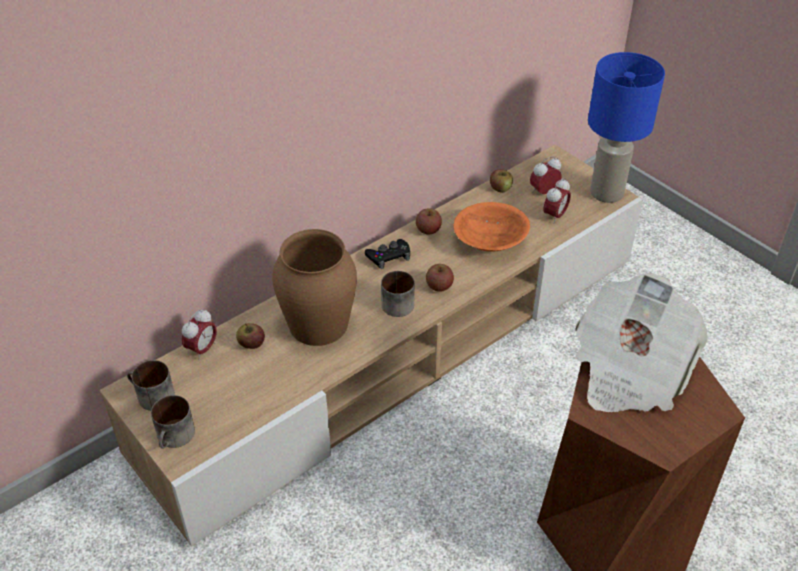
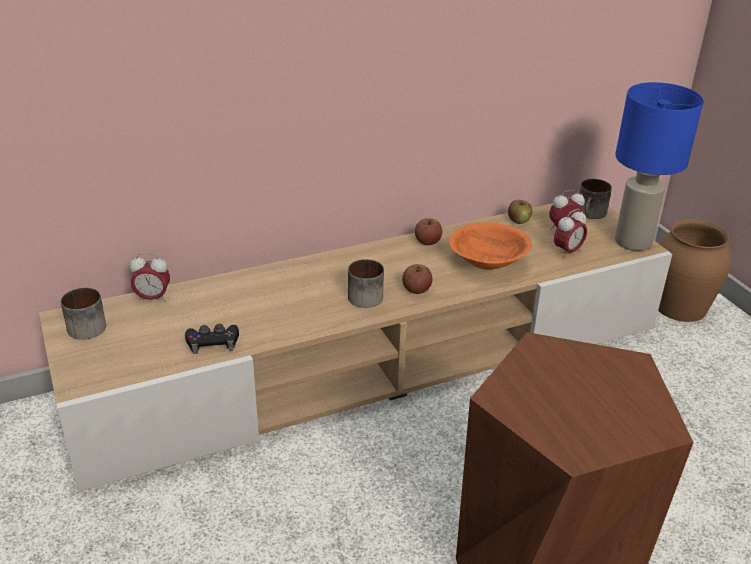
camera: 15 degrees right, 10 degrees down
mug [151,395,195,449] -> mug moved to [579,179,612,219]
alarm clock [182,309,217,360] -> alarm clock turned 45 degrees clockwise [129,253,170,302]
apple [236,323,265,349] -> none
brown vase [272,229,357,346] -> brown vase moved to [658,219,732,322]
black game controller [365,239,410,269] -> black game controller moved to [185,324,239,354]
newspaper [575,273,708,412] -> none

